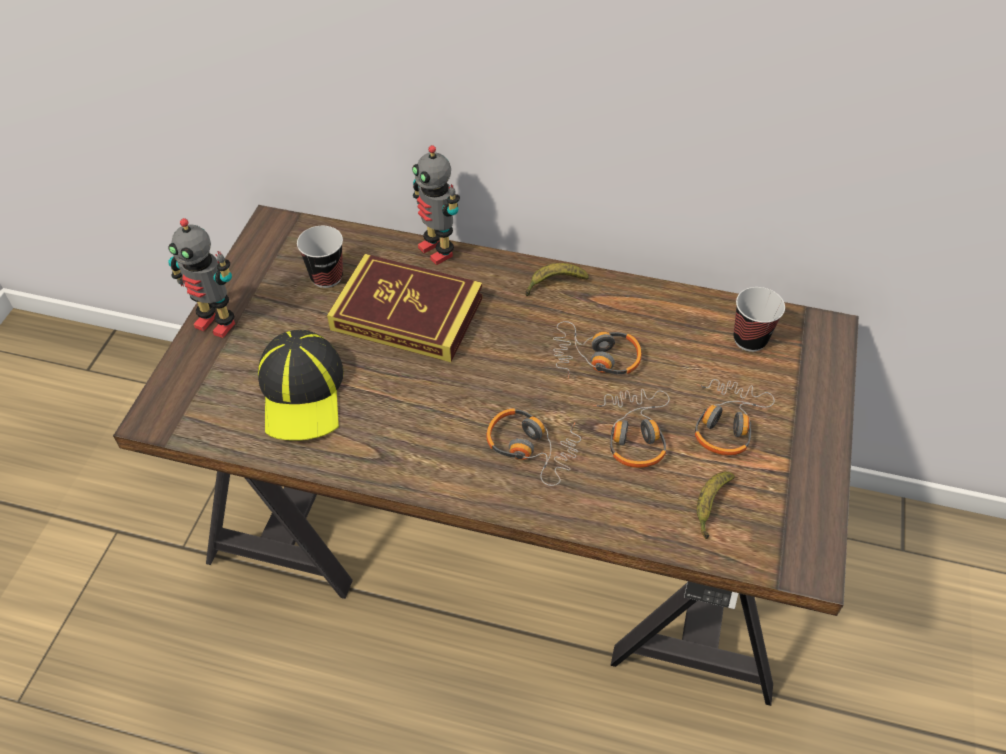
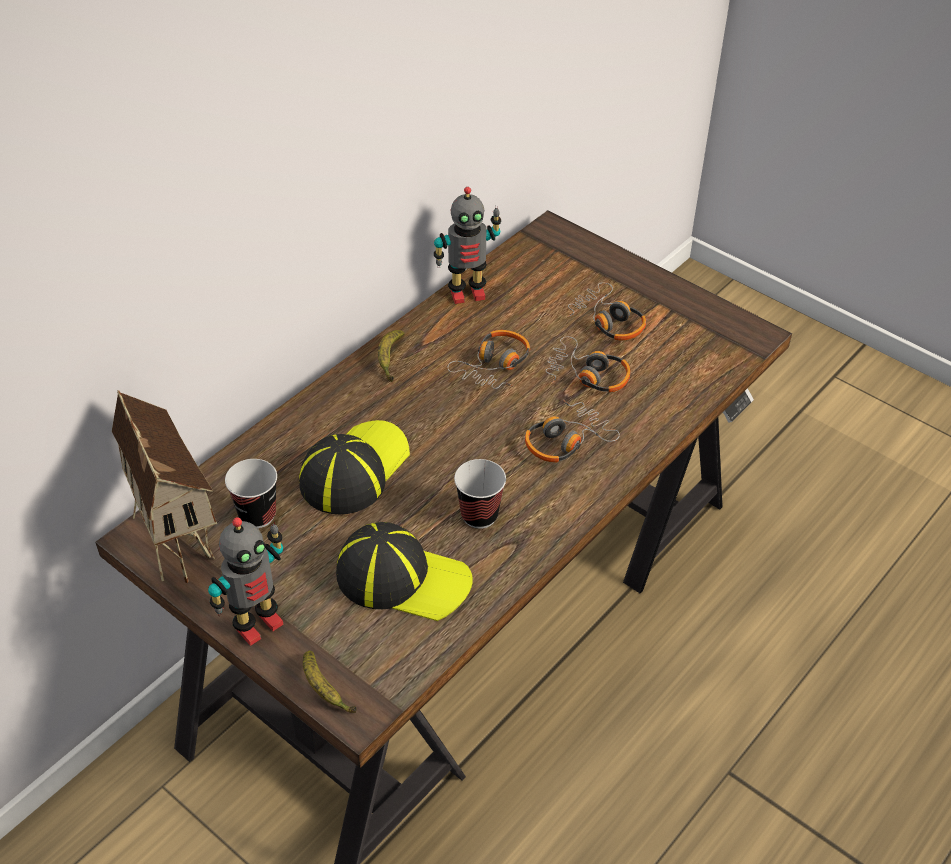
camera: 65 degrees left, 5 degrees down
book [327,254,483,362] -> cap [299,420,410,514]
toy robot [412,145,460,265] -> toy robot moved to [434,187,501,304]
banana [697,471,735,539] -> banana moved to [303,650,357,713]
cup [733,287,785,352] -> cup moved to [454,459,506,529]
none -> toy house [112,390,217,583]

